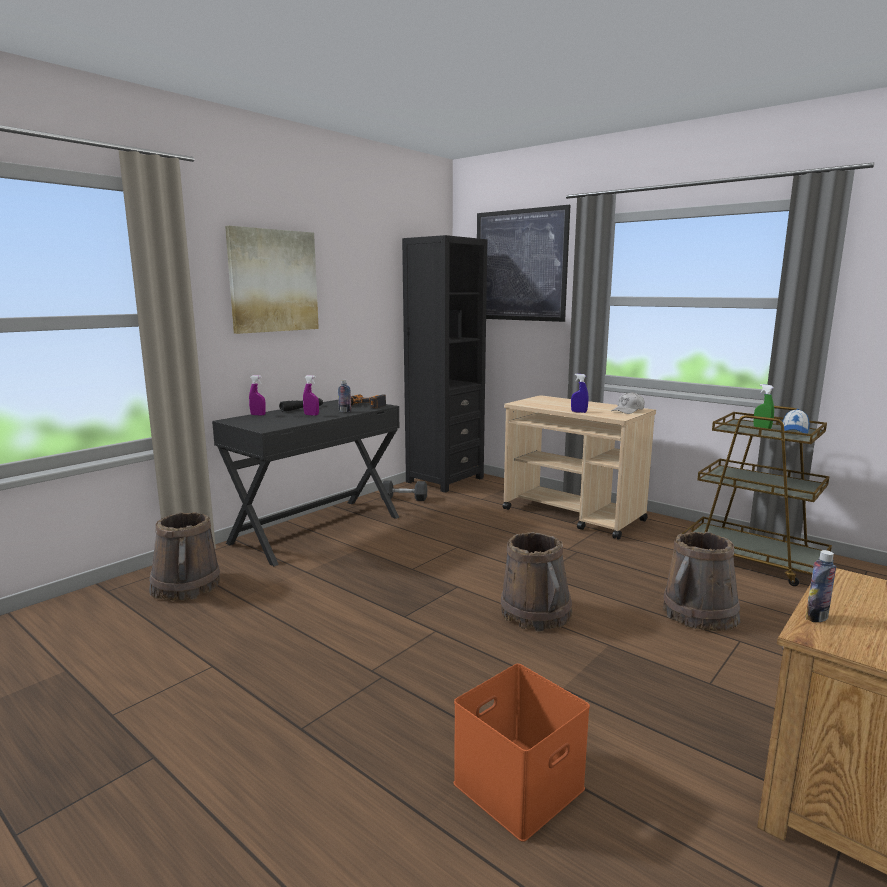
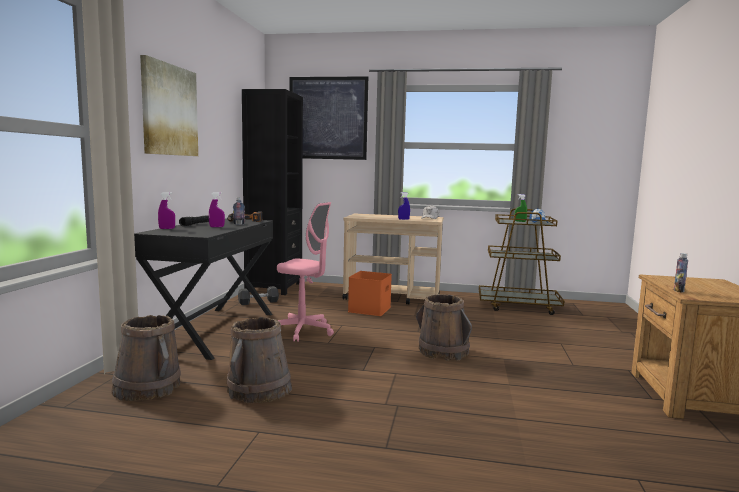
camera: 30 degrees left, 5 degrees down
orange storage box [453,664,590,842] -> orange storage box moved to [348,271,392,316]
brown bucket [663,532,740,631] -> brown bucket moved to [227,317,292,403]
none -> pink office chair [277,202,334,342]

